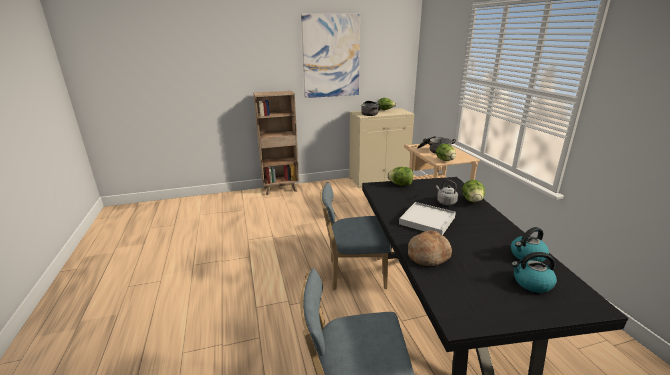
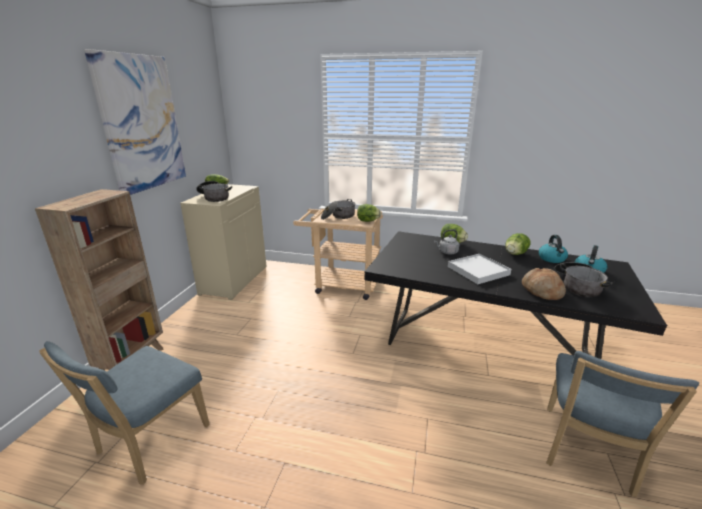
camera: 60 degrees left, 0 degrees up
blue chair [320,182,391,290] -> blue chair moved to [39,341,210,485]
lettuce [387,167,413,186] -> lettuce moved to [505,233,531,255]
none -> cooking pot [555,262,615,297]

